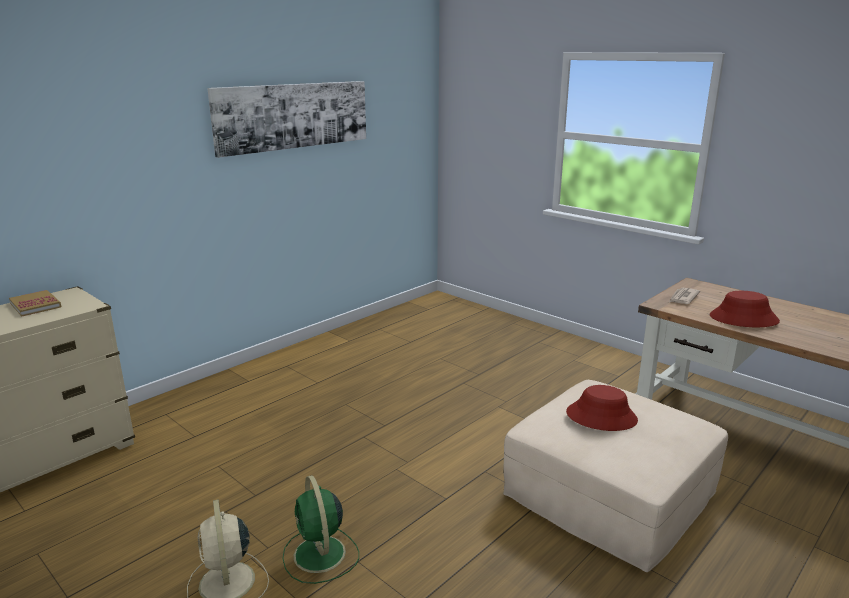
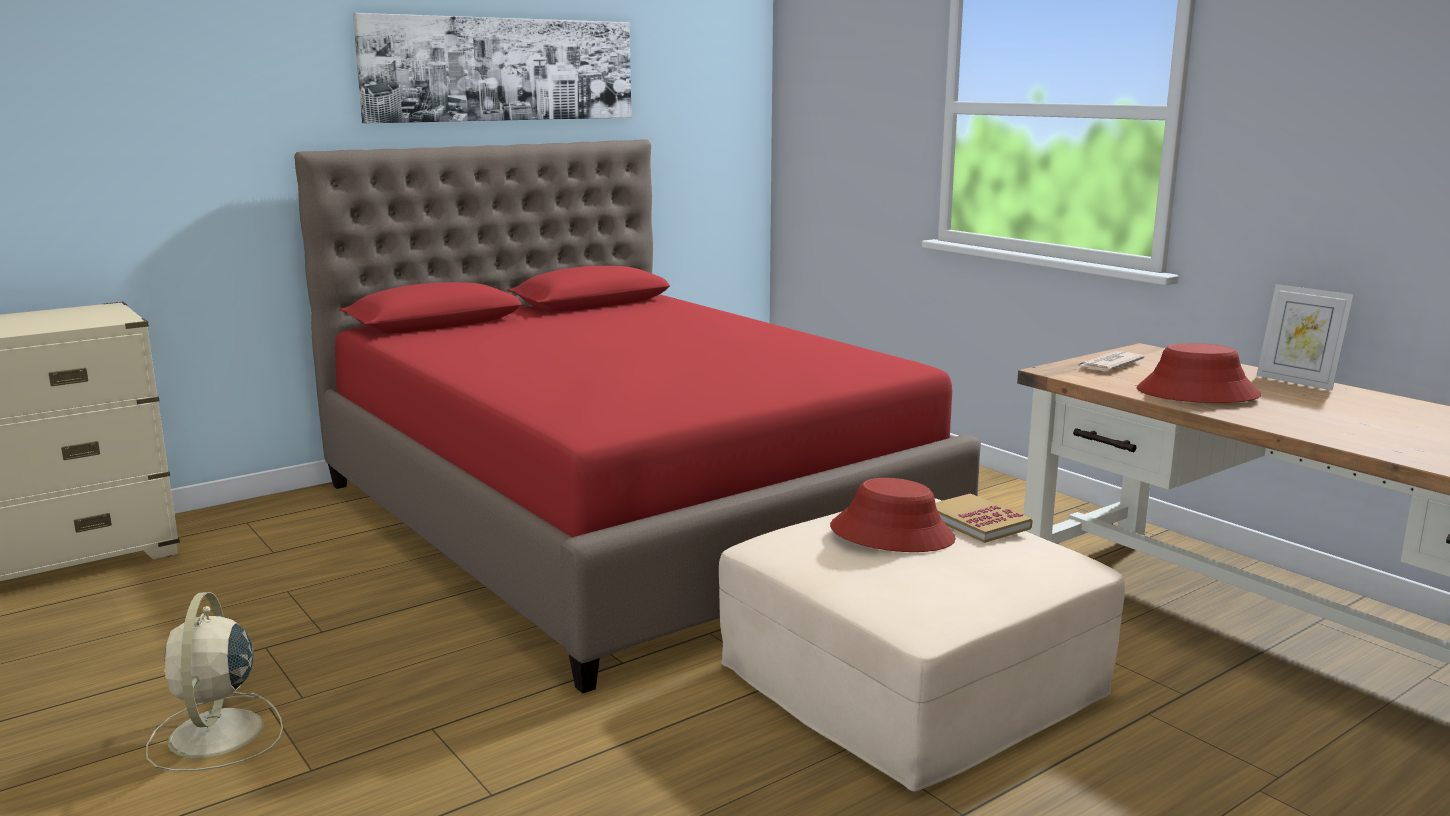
camera: 10 degrees right, 5 degrees down
book [9,290,62,316] -> book moved to [935,493,1033,543]
green fan [282,475,359,584] -> none
none -> red bed [294,139,981,694]
none -> picture frame [1256,284,1354,390]

